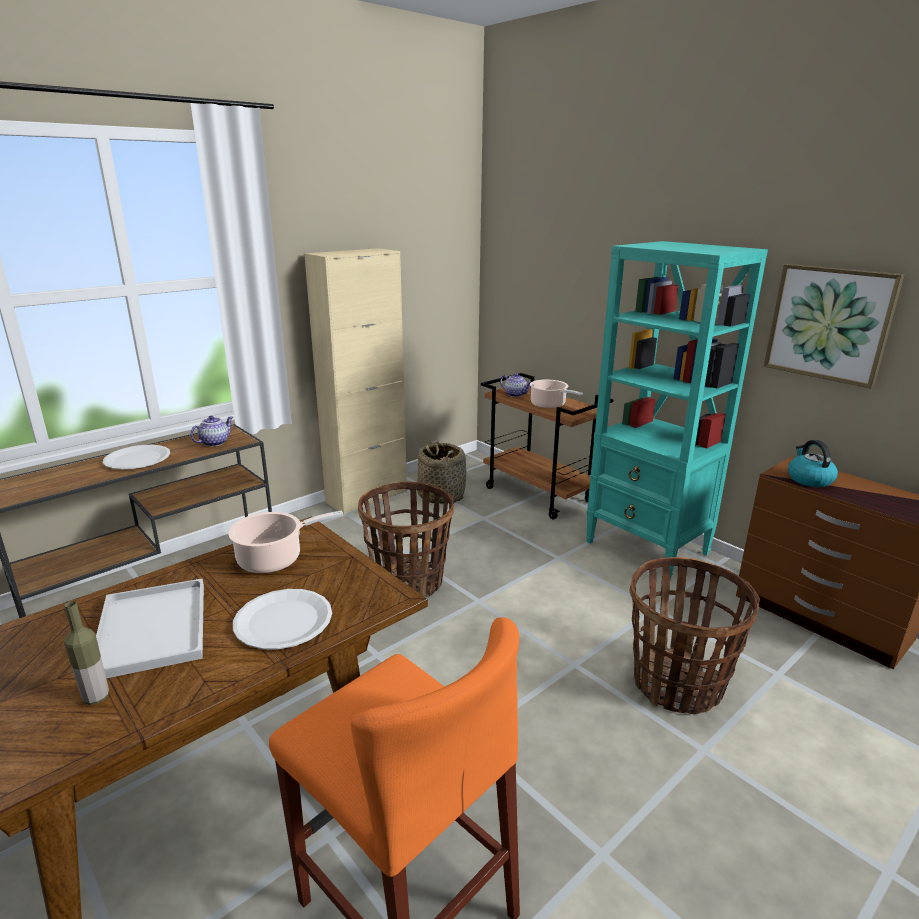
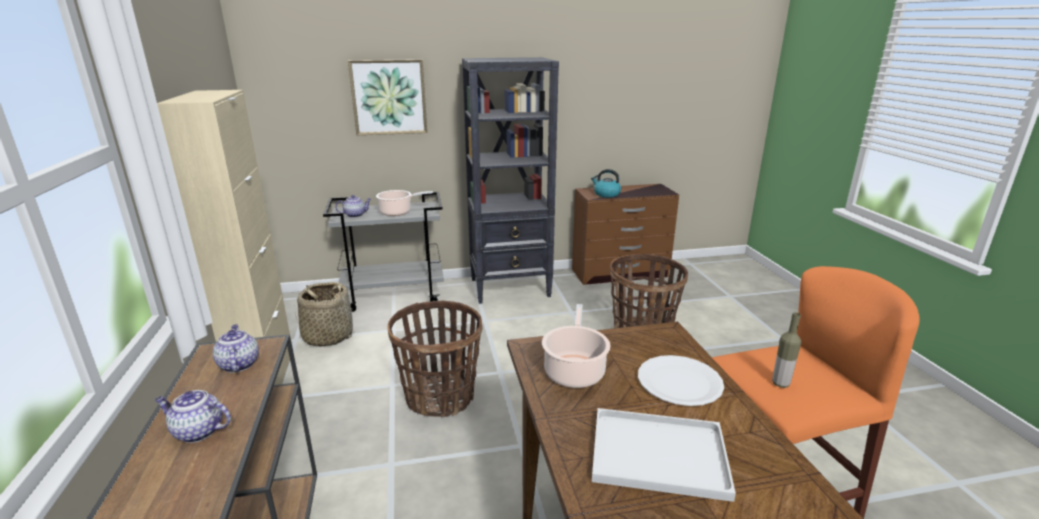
camera: 60 degrees left, 0 degrees up
bottle [64,601,109,705] -> bottle moved to [772,312,801,388]
white plate [103,445,170,470] -> teapot [155,390,231,443]
brown cart [481,373,614,520] -> grey cart [323,192,444,312]
turquoise bookcase [586,241,768,580] -> black bookcase [462,57,559,304]
picture [764,264,904,389] -> picture moved to [348,59,427,135]

